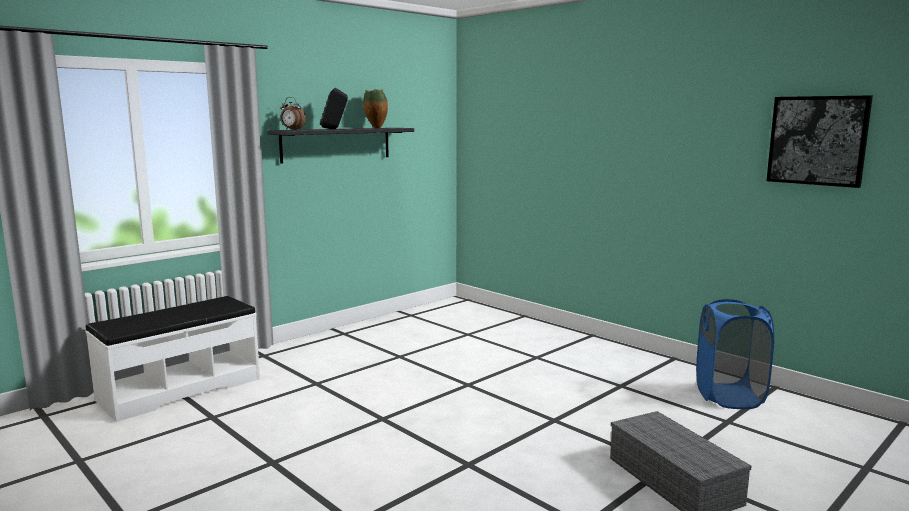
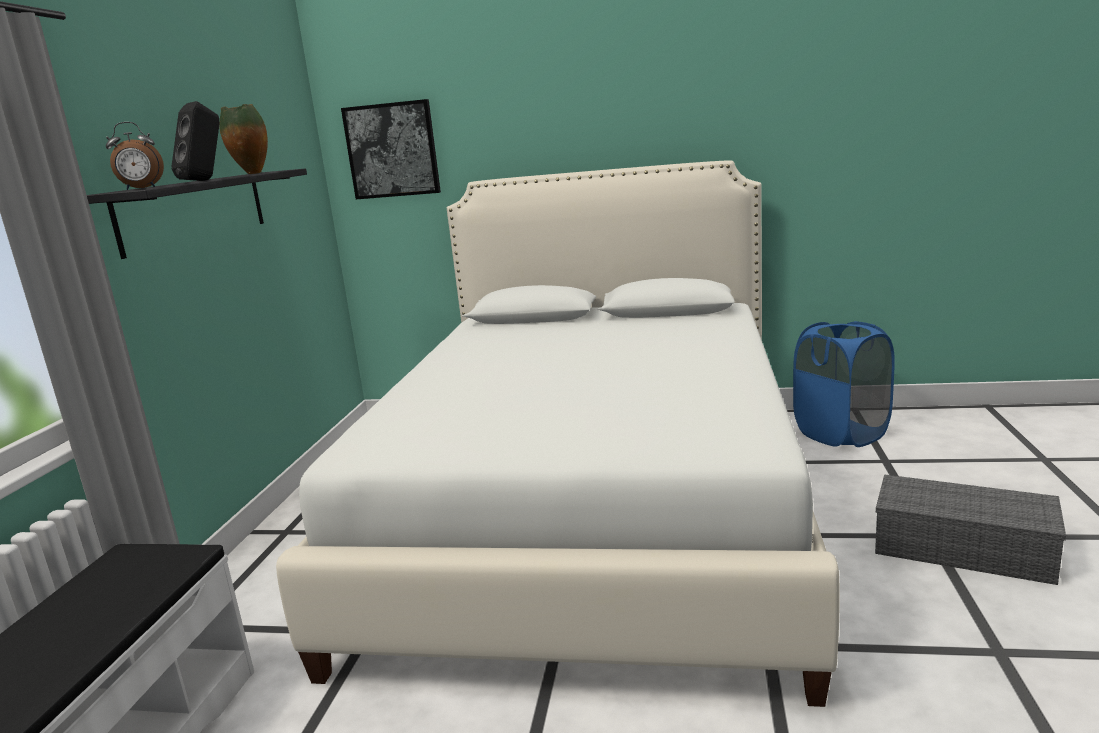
camera: 35 degrees left, 5 degrees up
picture [766,95,873,188] -> picture moved to [341,99,441,199]
none -> white bed [276,160,840,707]

